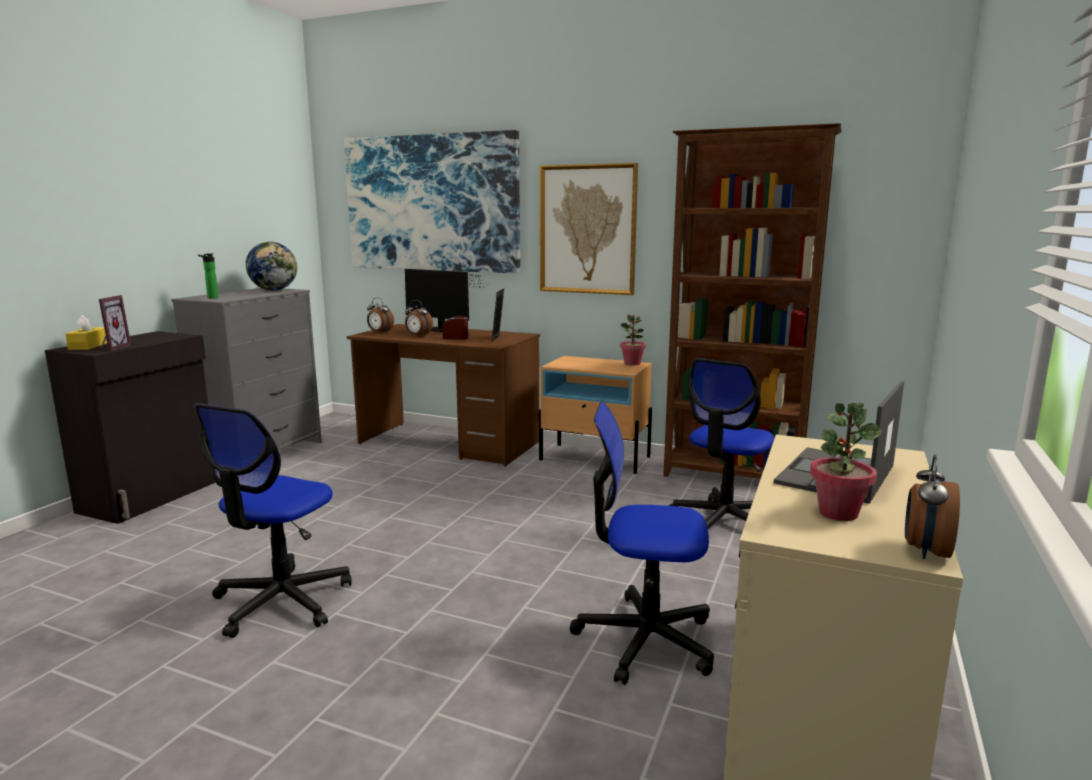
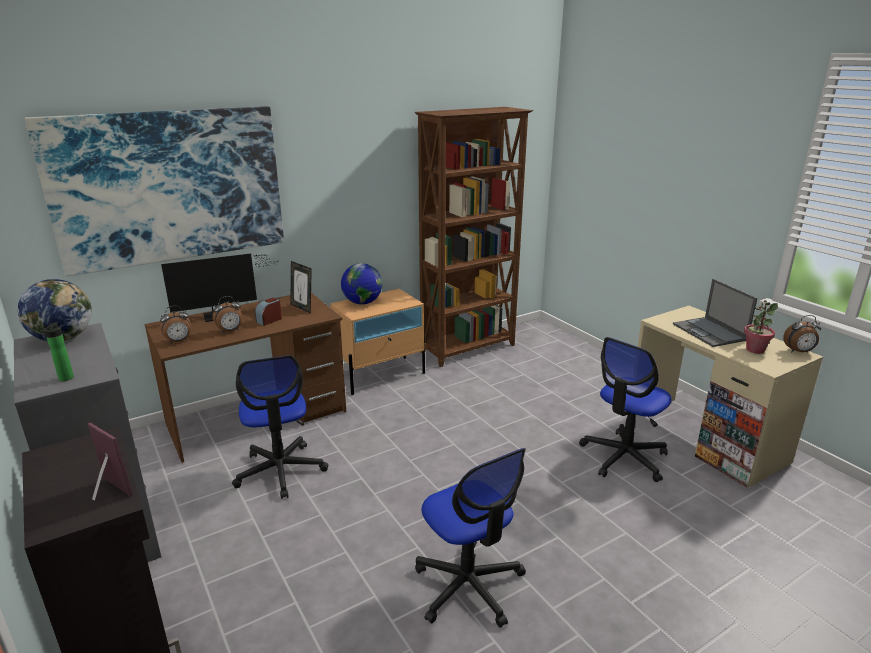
camera: 55 degrees left, 10 degrees up
yellow tissue box [65,315,107,350] -> none
picture [540,163,638,295] -> none
potted plant [620,315,646,366] -> none
office chair [669,358,774,529] -> office chair moved to [232,355,328,499]
alarm clock [905,455,960,559] -> alarm clock turned 60 degrees counterclockwise [783,315,821,352]
none -> globe [341,263,382,305]

